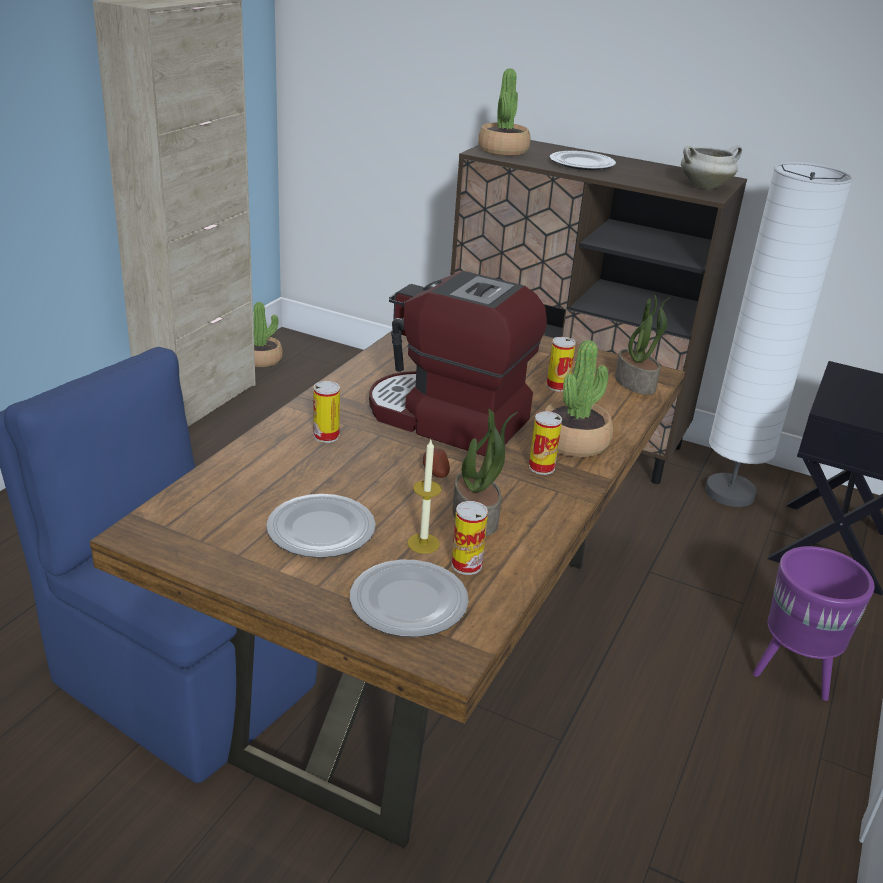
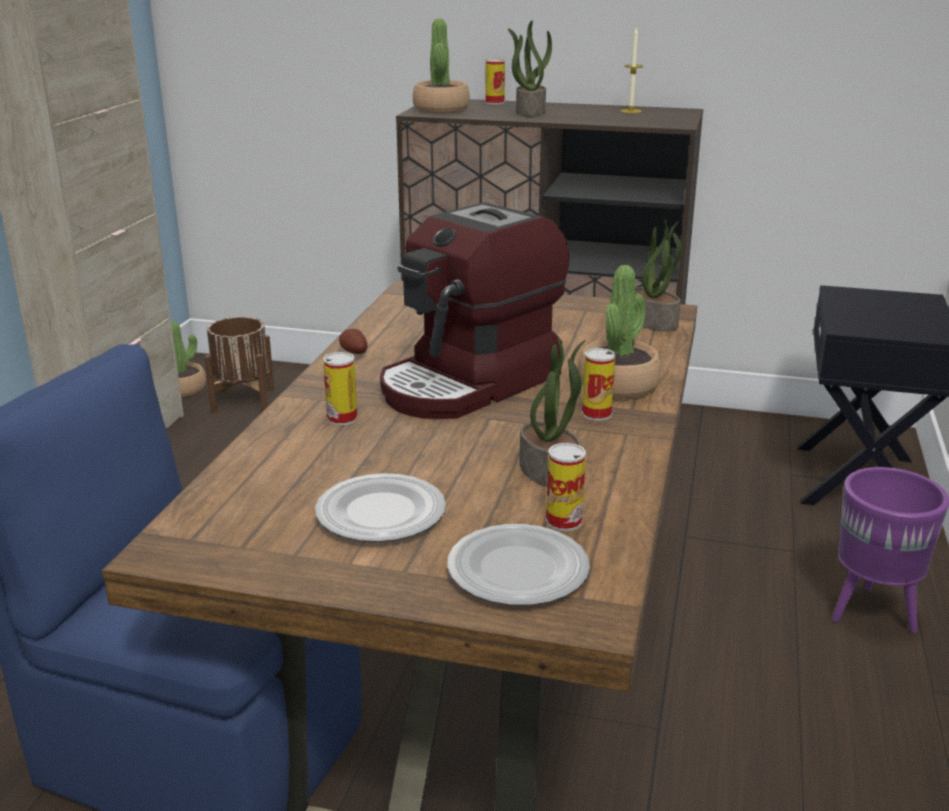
camera: 10 degrees left, 5 degrees down
coffee machine [369,271,547,456] -> coffee machine turned 60 degrees counterclockwise [380,202,569,419]
candle [407,440,442,554] -> candle moved to [620,28,643,113]
potato [423,448,450,478] -> potato moved to [339,329,368,354]
can [547,337,576,392] -> can moved to [485,58,505,104]
plate [550,151,616,170] -> potted plant [508,20,552,116]
white cooking pot [681,145,742,189] -> none
white floor lamp [705,162,853,507] -> none
none -> brown planter [204,317,274,412]

